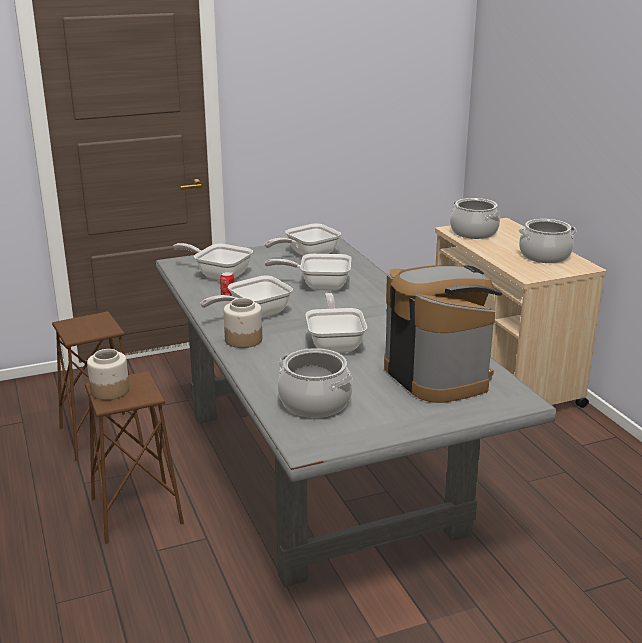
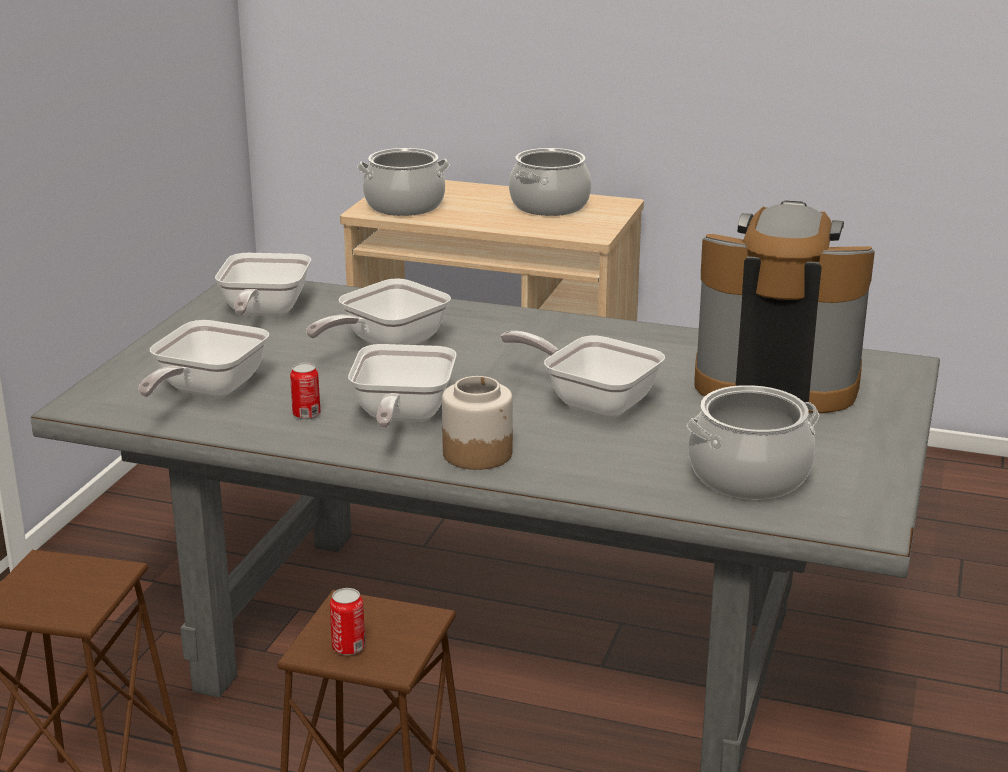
camera: 50 degrees left, 0 degrees up
jar [87,349,129,400] -> can [330,588,365,655]
frying pan [173,243,253,280] -> frying pan turned 45 degrees counterclockwise [138,320,269,398]

